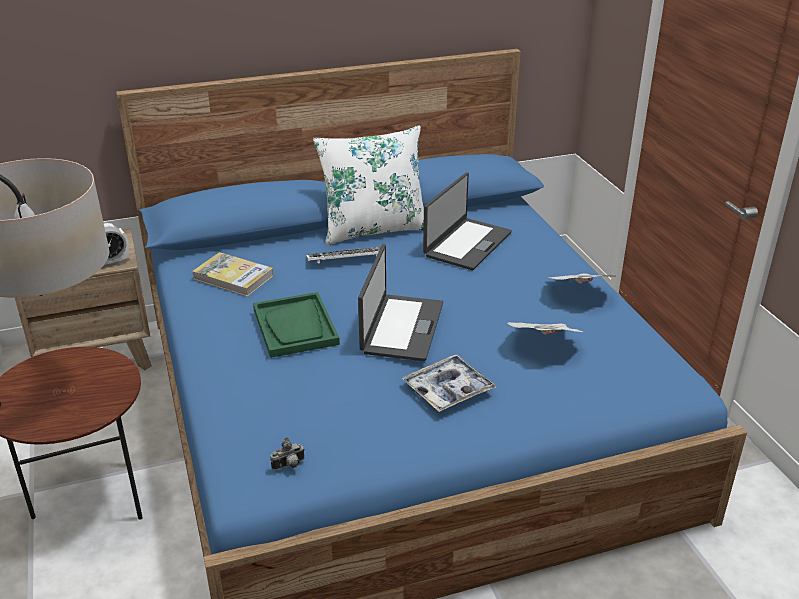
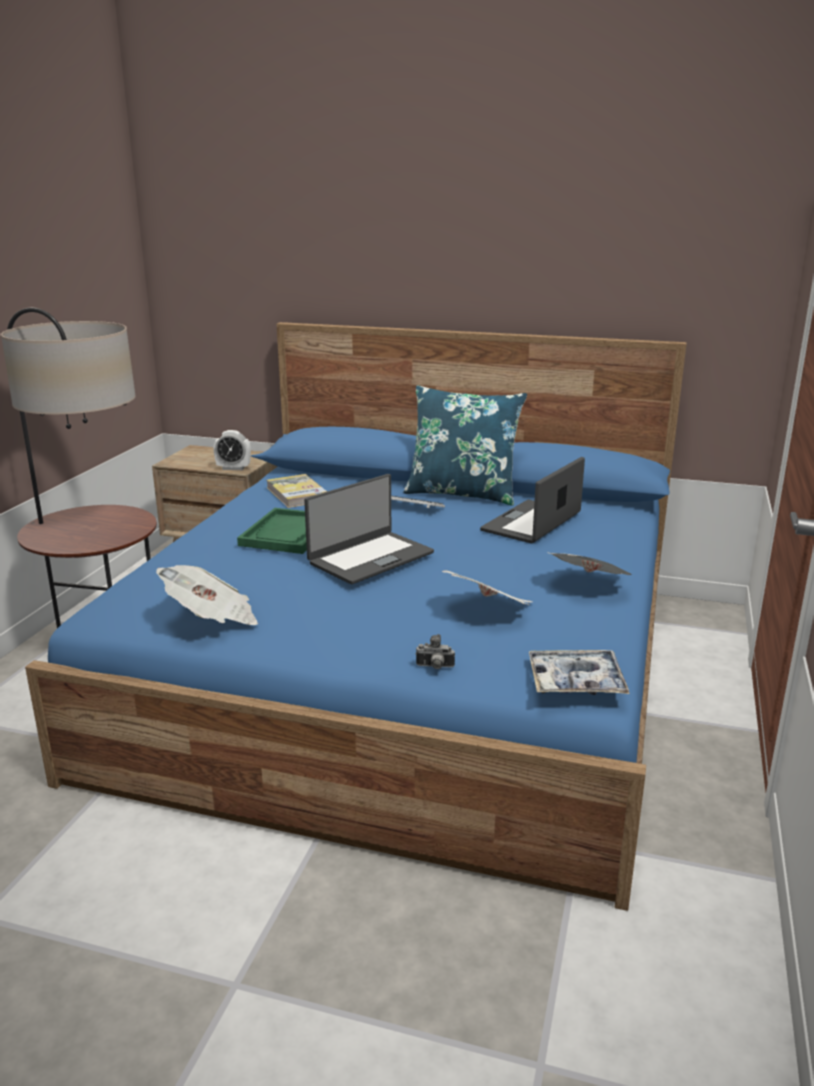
camera: 35 degrees right, 10 degrees down
camera [270,437,305,470] -> camera moved to [415,634,455,669]
white pillow [313,126,424,245] -> blue pillow [403,385,527,506]
tray [402,354,496,412] -> tray moved to [529,650,630,695]
laptop [423,172,512,270] -> laptop turned 150 degrees clockwise [480,457,585,543]
none -> newspaper [156,565,258,625]

